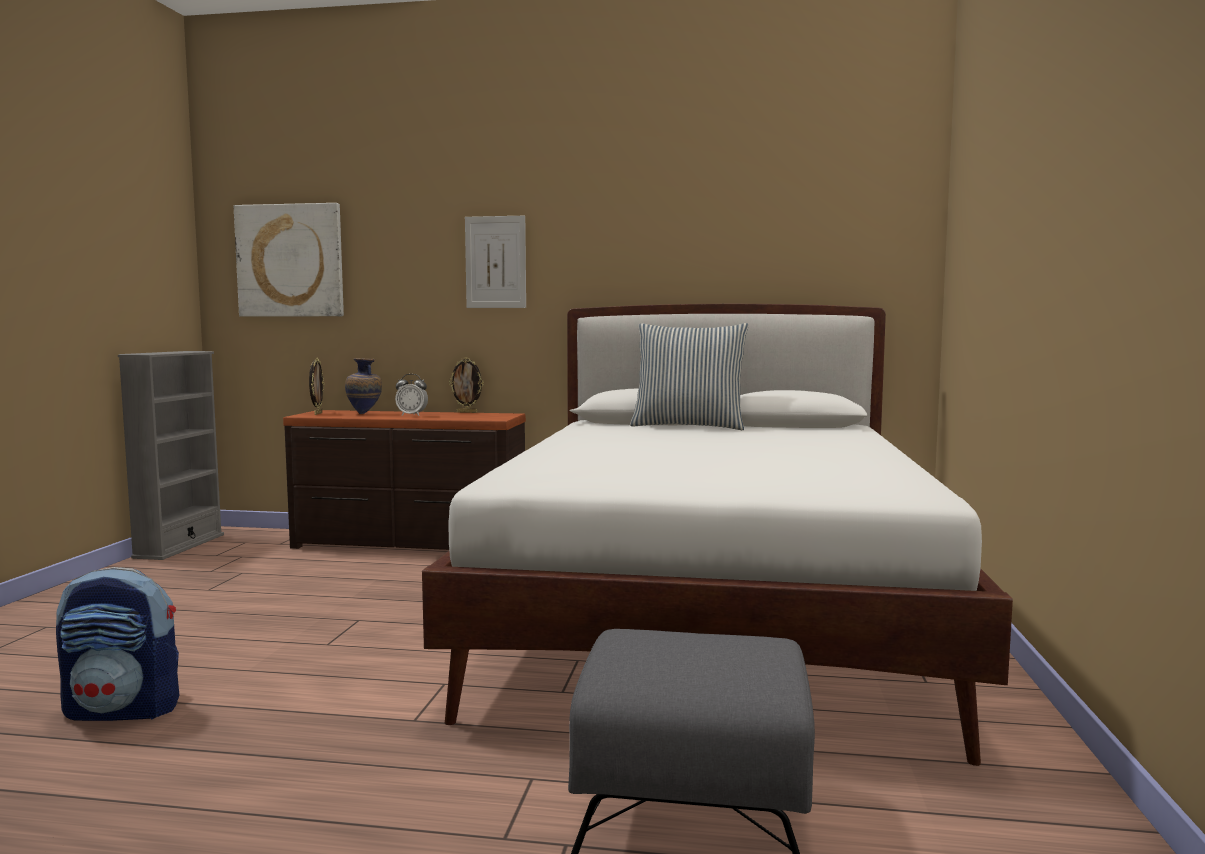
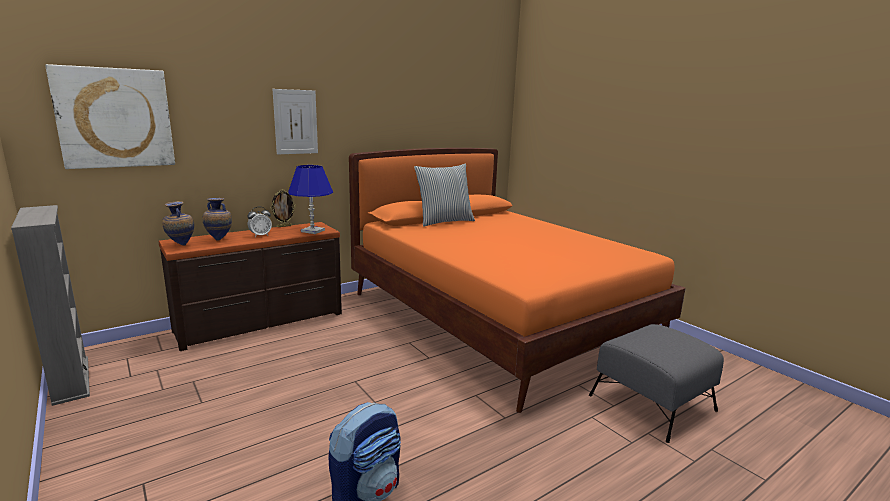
camera: 45 degrees left, 10 degrees up
picture frame [309,358,324,415] -> vase [162,201,194,245]
white bed [422,304,1013,766] -> orange bed [349,148,686,413]
none -> blue table lamp [288,165,333,234]

